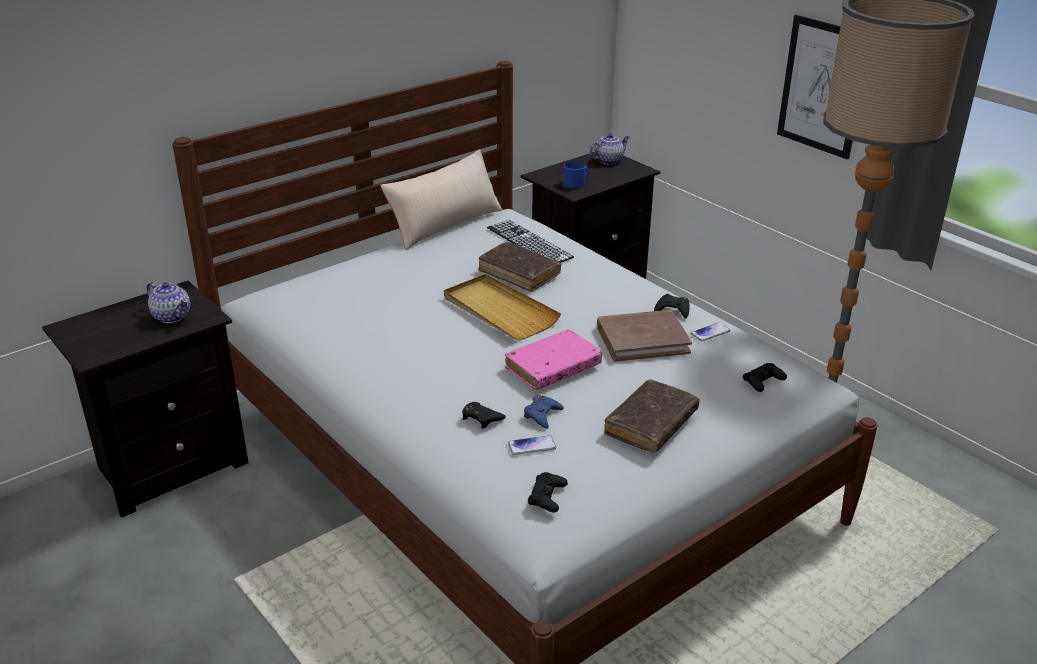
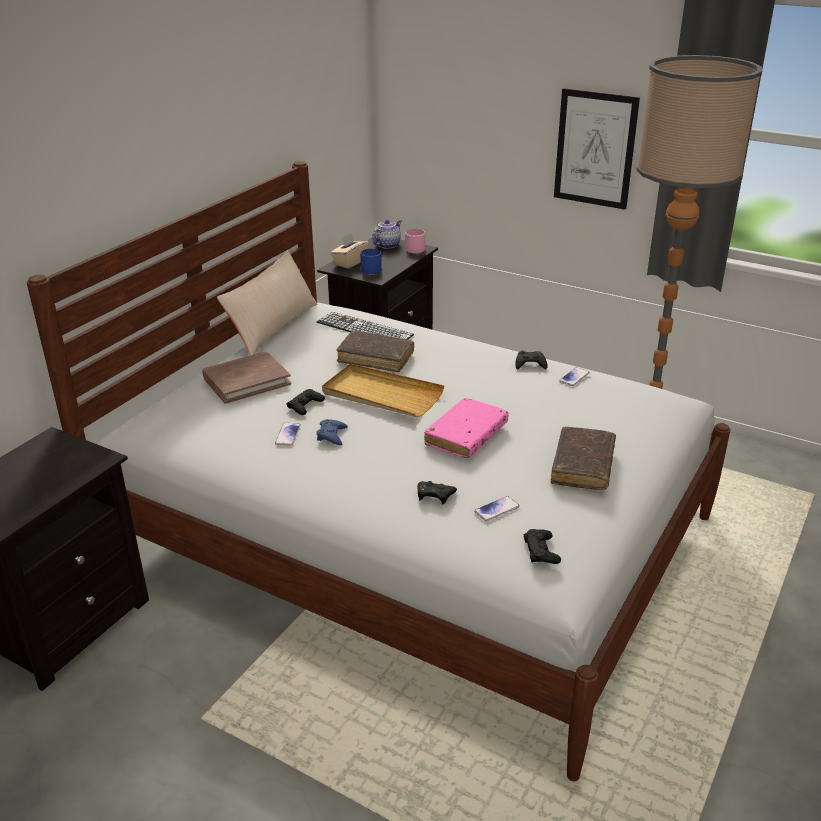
camera: 20 degrees left, 0 degrees up
teapot [146,282,190,323] -> none
blue game controller [524,396,564,429] -> blue game controller moved to [316,419,348,445]
brown book [597,310,692,362] -> brown book moved to [202,352,291,404]
black game controller [743,363,787,392] -> black game controller moved to [287,389,325,415]
none -> phone [275,423,301,446]
none -> beige tissue box [331,233,369,269]
none -> pink mug [405,229,425,253]

